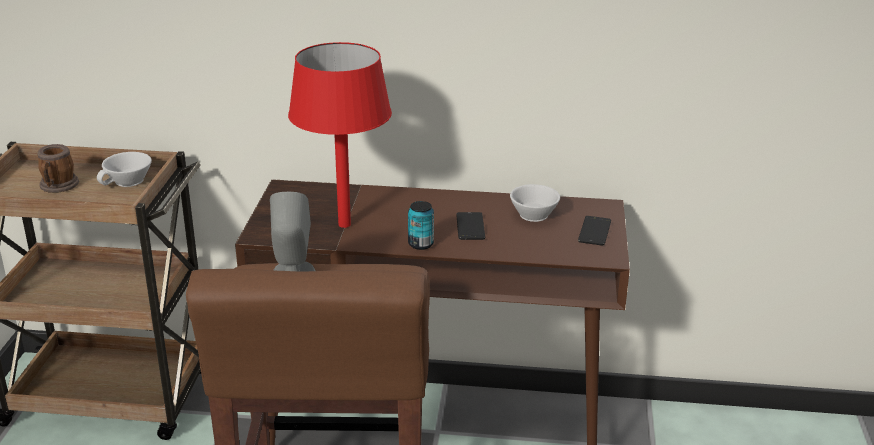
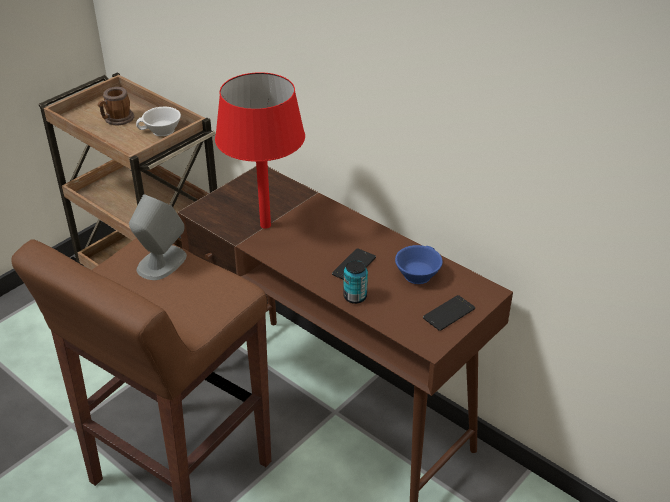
camera: 35 degrees right, 10 degrees up
can [408,201,434,250] -> can moved to [344,260,368,304]
white cup [510,184,560,222] -> blue cup [395,245,443,284]

